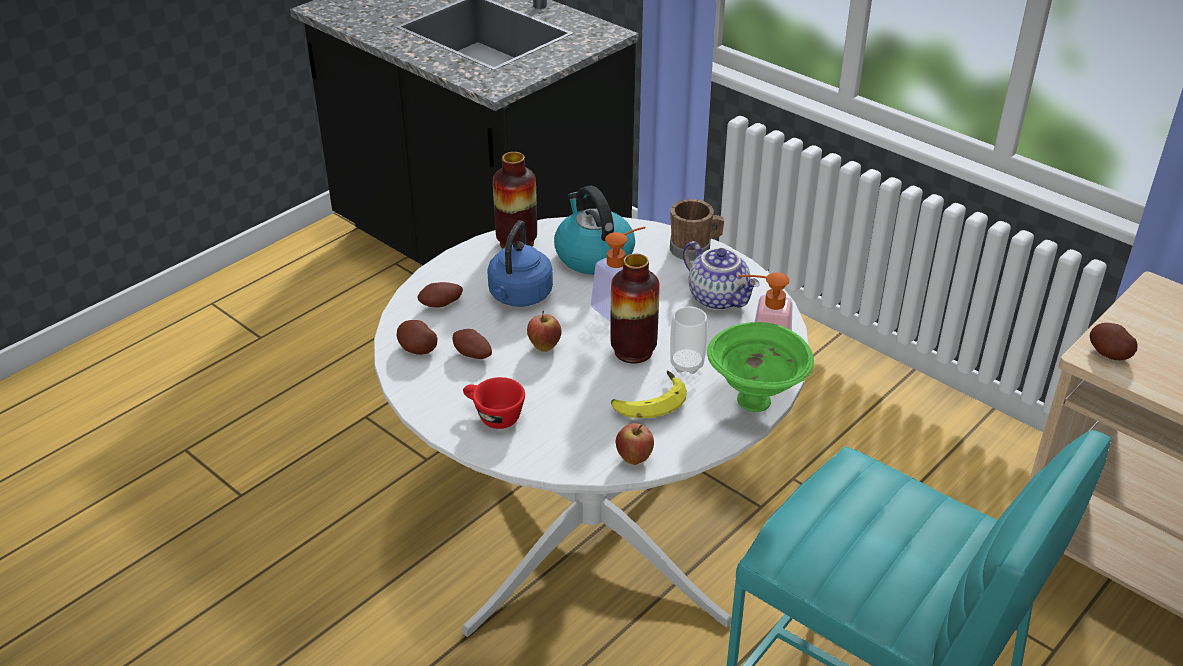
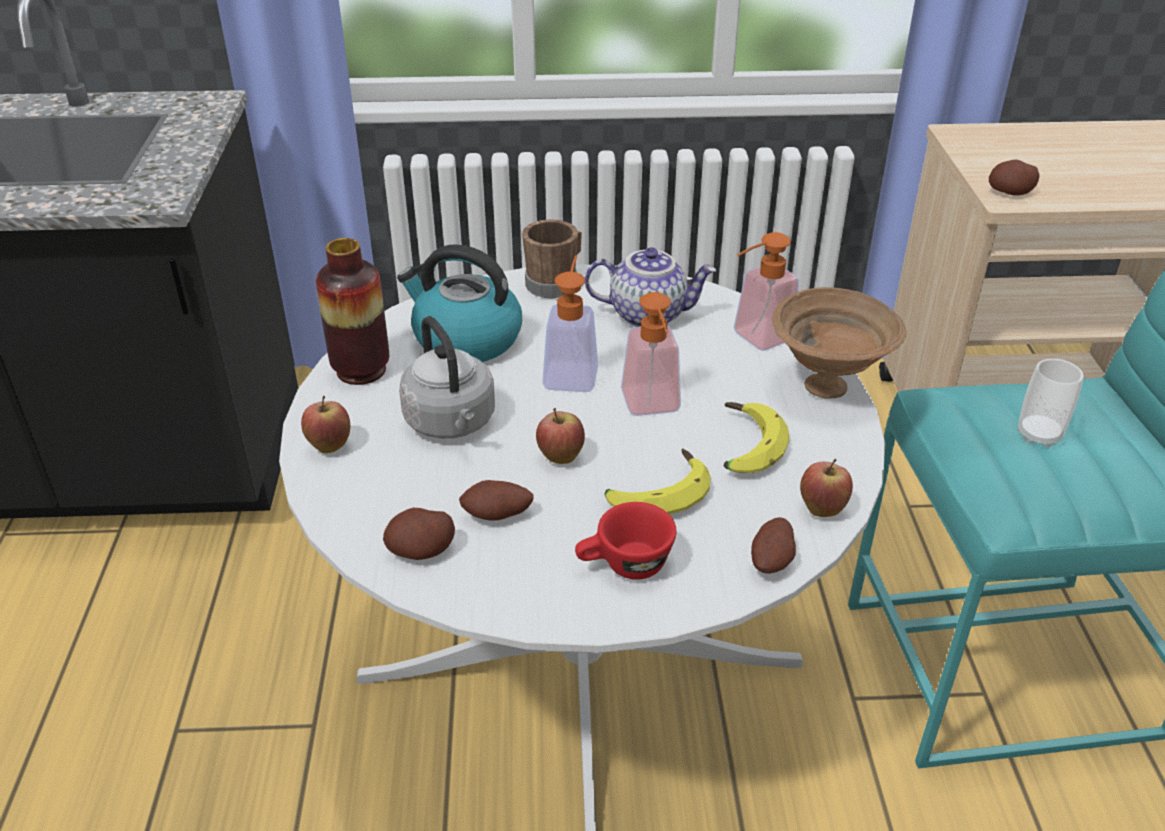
camera: 45 degrees left, 0 degrees up
potato [417,282,463,308] -> potato moved to [751,517,796,574]
blue kettle [487,221,553,307] -> grey kettle [399,316,495,439]
vase [610,254,660,363] -> soap dispenser [621,292,681,416]
cup [670,306,708,374] -> cup moved to [1018,359,1084,448]
green bowl [707,322,814,412] -> brown bowl [772,287,907,398]
none -> apple [301,396,350,454]
none -> banana [604,448,711,514]

